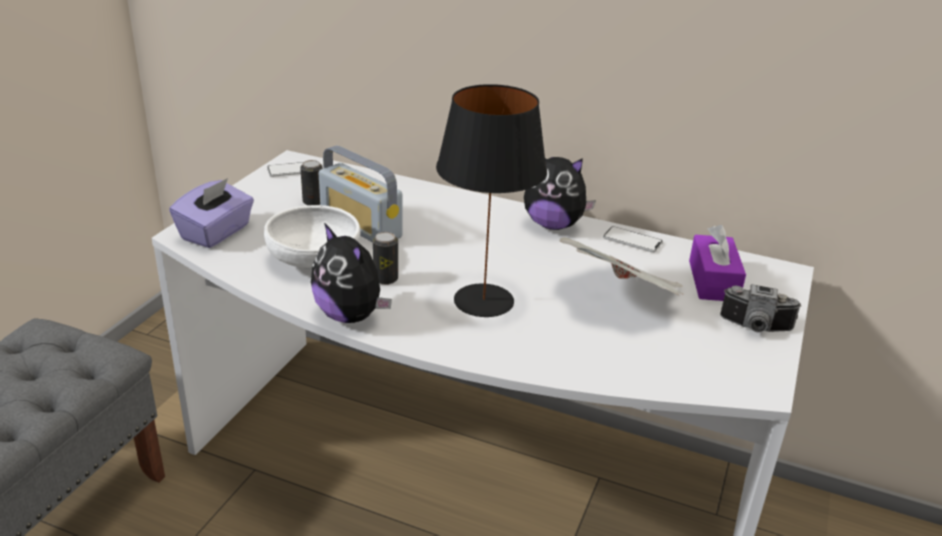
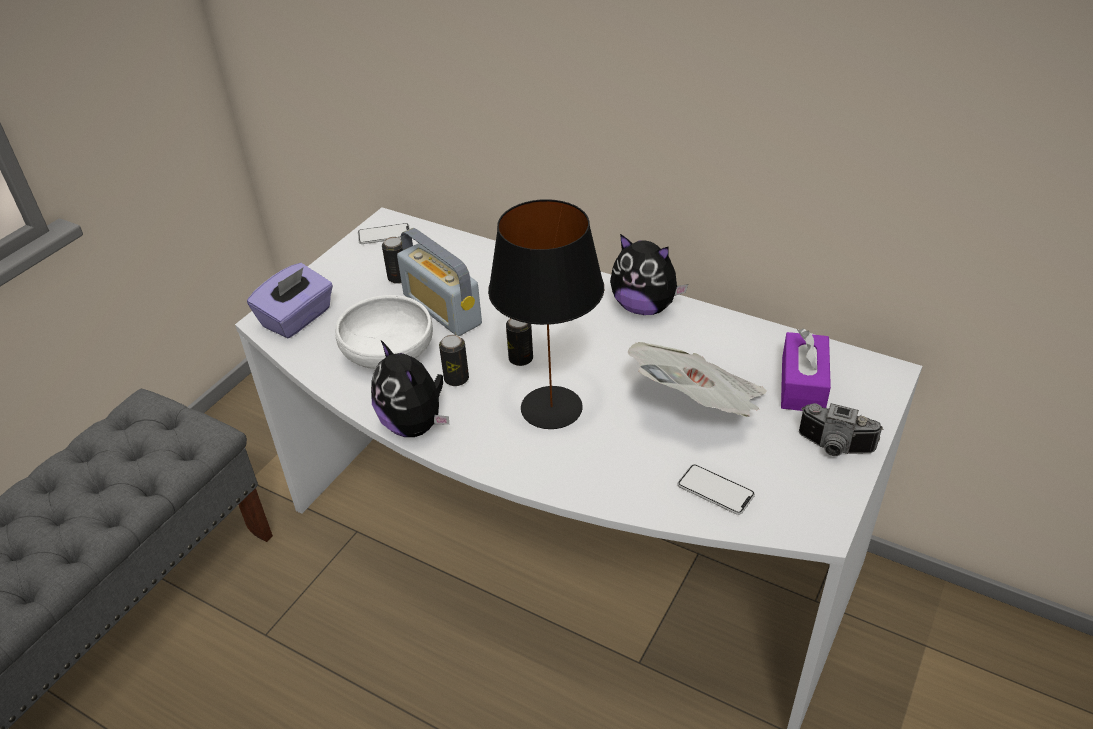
camera: 10 degrees right, 10 degrees up
phone [603,226,663,252] -> phone moved to [677,464,755,515]
none -> can [506,318,533,366]

